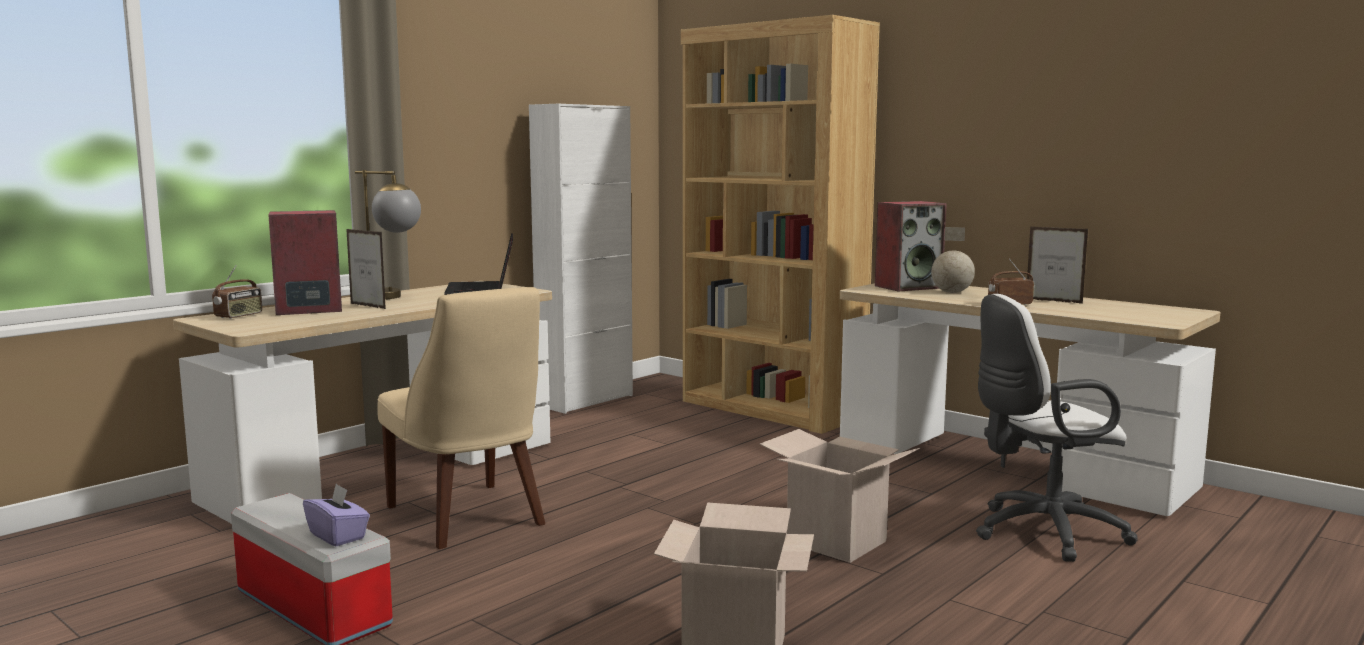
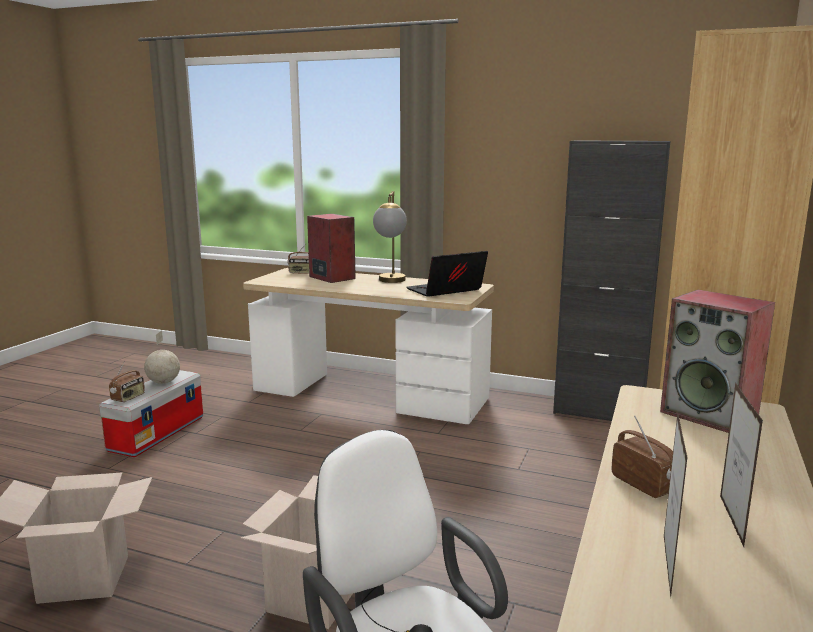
camera: 70 degrees right, 5 degrees up
purple tissue box [303,483,370,546] -> radio [109,361,145,402]
picture frame [346,229,386,309] -> picture frame moved to [664,412,687,596]
beige chair [377,287,545,549] -> none
white cabinet [529,104,633,414] -> black cabinet [553,140,671,421]
globe [931,227,975,293] -> globe moved to [144,331,180,384]

